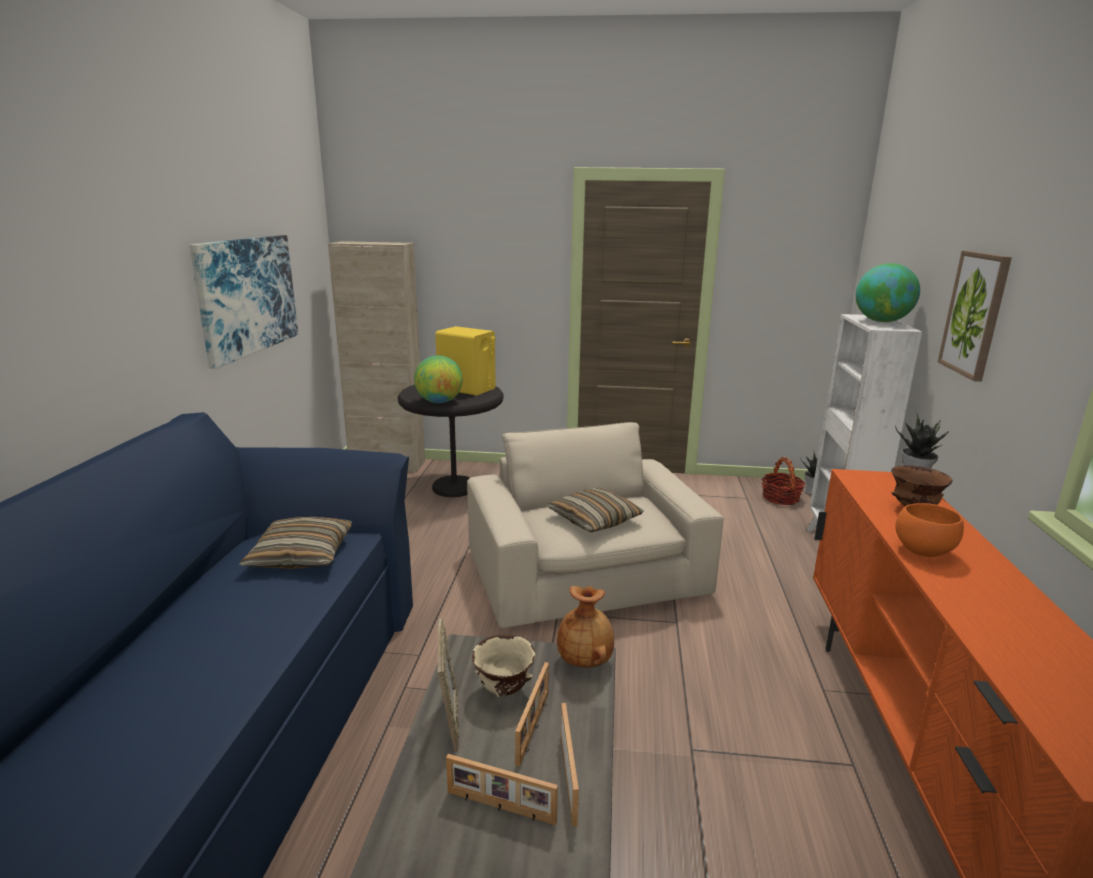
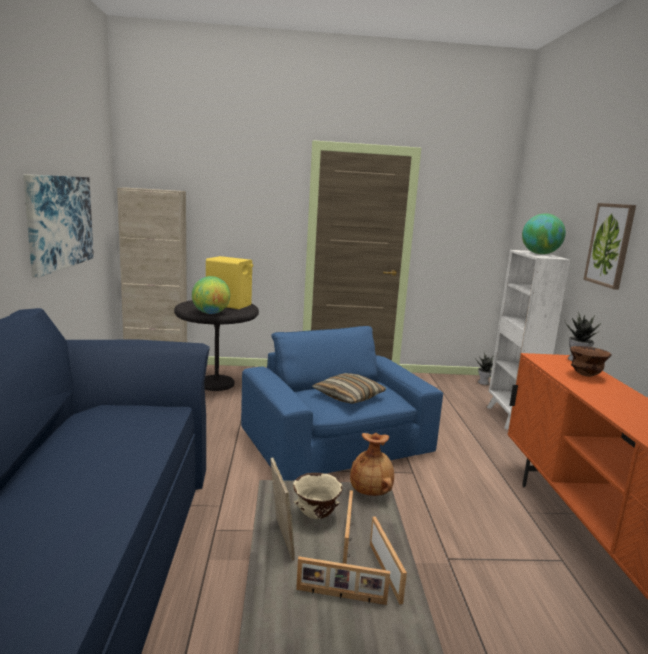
camera: 10 degrees left, 5 degrees down
pillow [239,517,352,569] -> none
beige armchair [467,422,724,628] -> blue armchair [241,326,443,481]
basket [762,457,805,505] -> none
orange bowl [895,503,964,557] -> none

